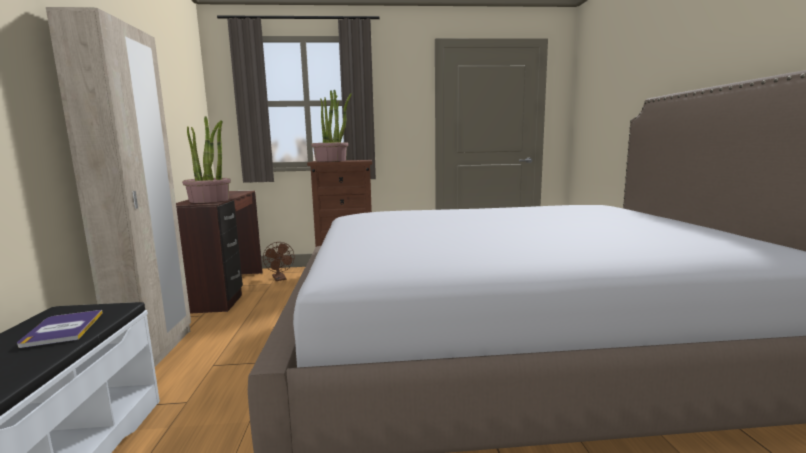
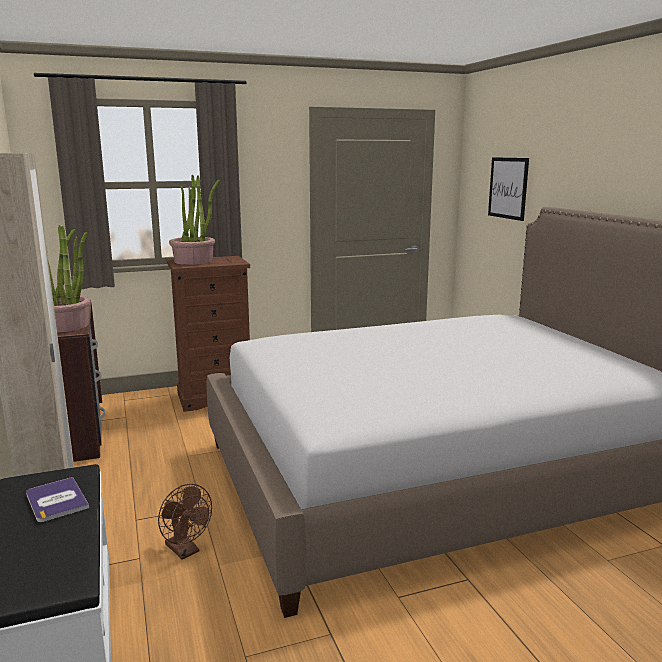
camera: 15 degrees left, 5 degrees up
brown fan [263,242,294,281] -> brown fan moved to [158,484,212,560]
none -> picture [488,157,529,221]

